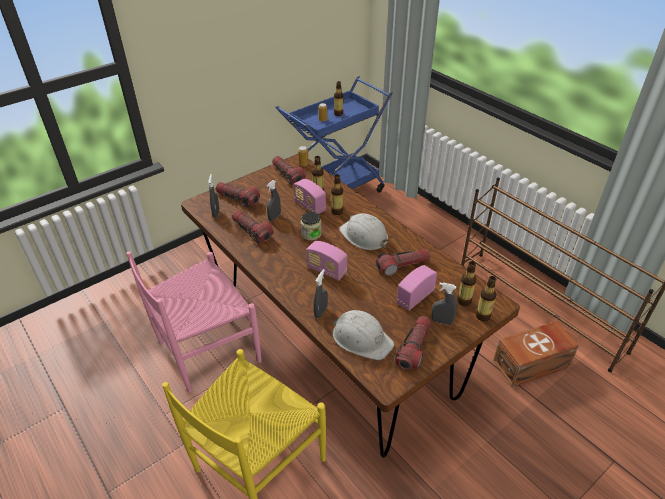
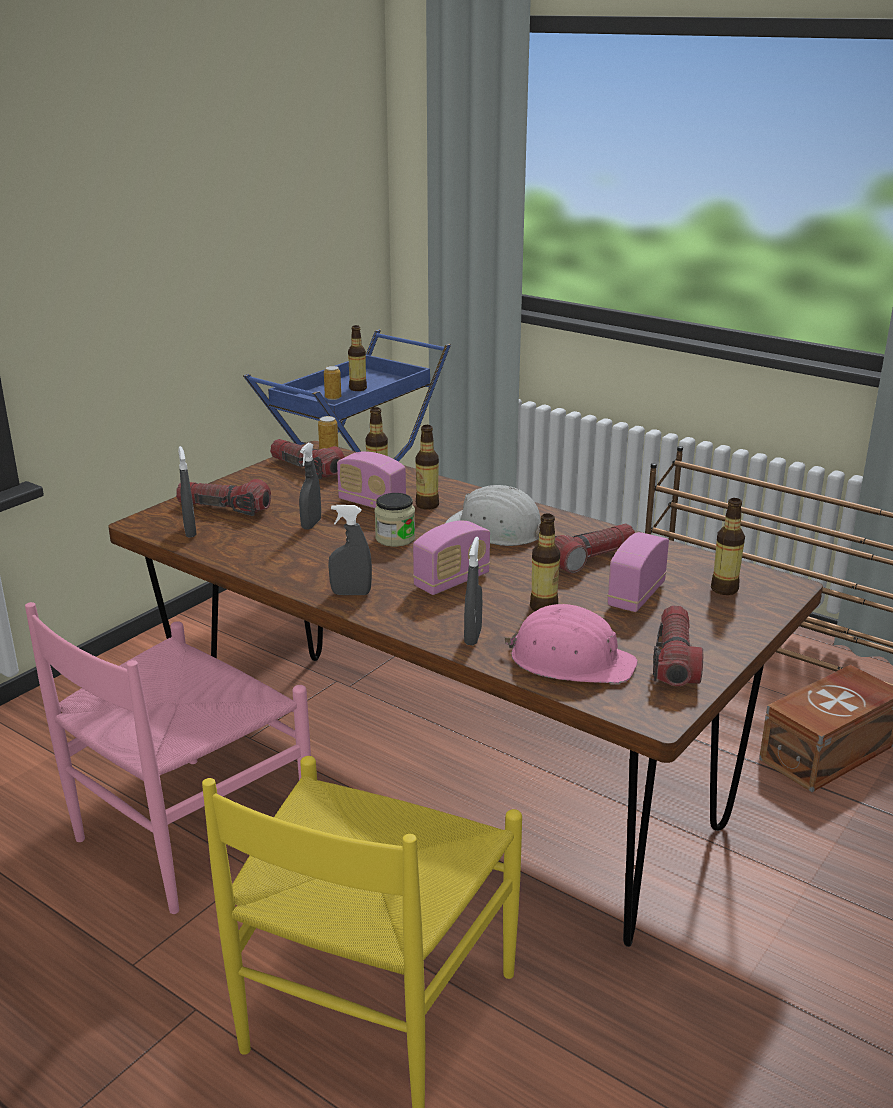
camera: 15 degrees left, 15 degrees down
flashlight [232,210,273,243] -> none
radio [306,241,347,281] -> radio turned 60 degrees counterclockwise [413,521,490,595]
white hard hat [331,310,394,360] -> pink hard hat [504,604,638,683]
grey spray bottle [432,283,457,325] -> grey spray bottle moved to [328,505,372,595]
bottle [476,276,496,321] -> bottle moved to [530,513,560,611]

